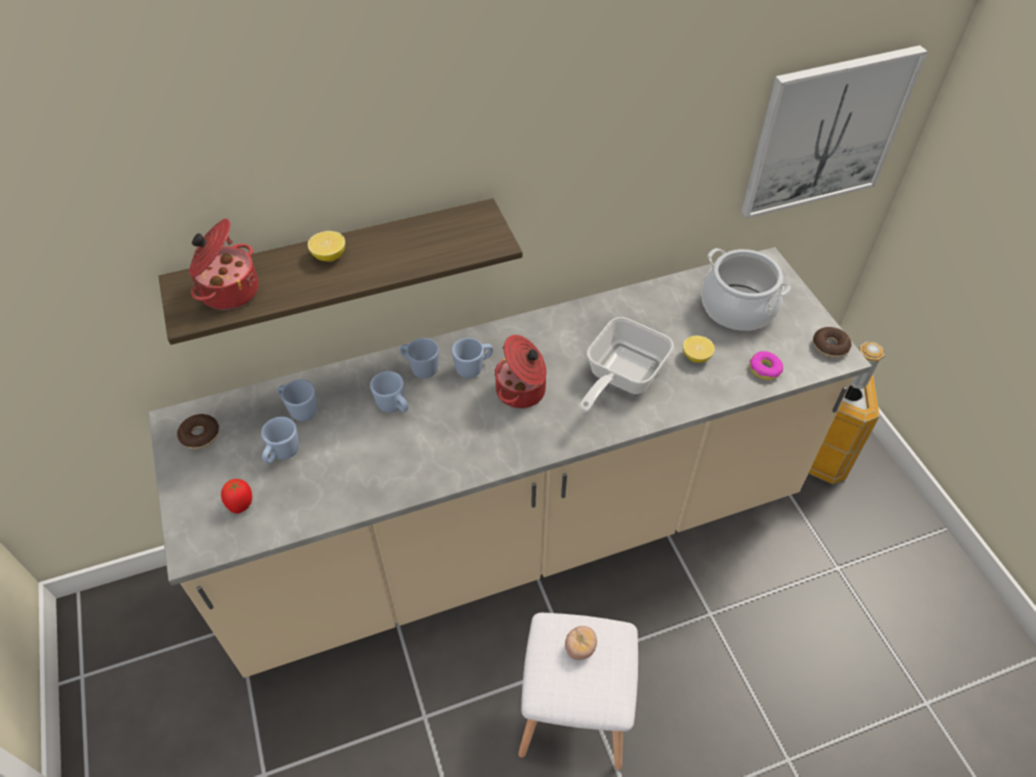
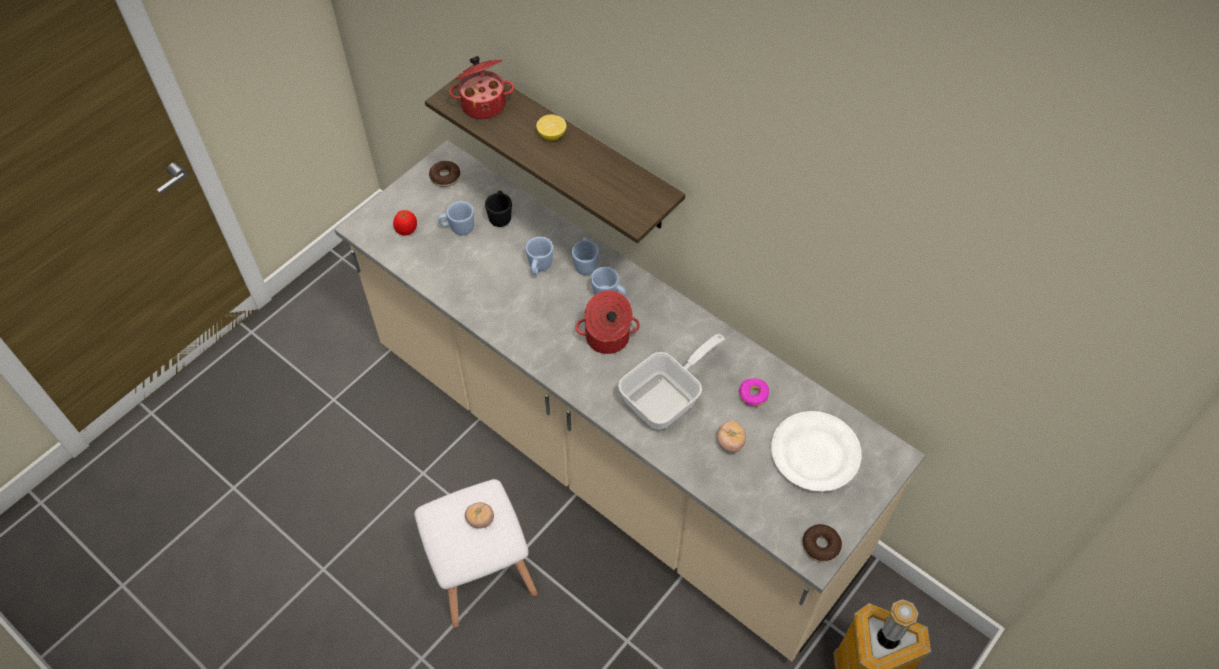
camera: 60 degrees right, 5 degrees up
blue mug [277,380,318,421] -> black mug [485,191,512,227]
frying pan [579,317,674,413] -> frying pan turned 135 degrees clockwise [618,334,725,430]
lemon [683,336,715,363] -> tomato [717,421,746,453]
cooking pot [701,248,791,331] -> white plate [771,411,862,492]
picture [741,45,928,219] -> none
donut [749,351,783,380] -> donut moved to [739,378,769,407]

